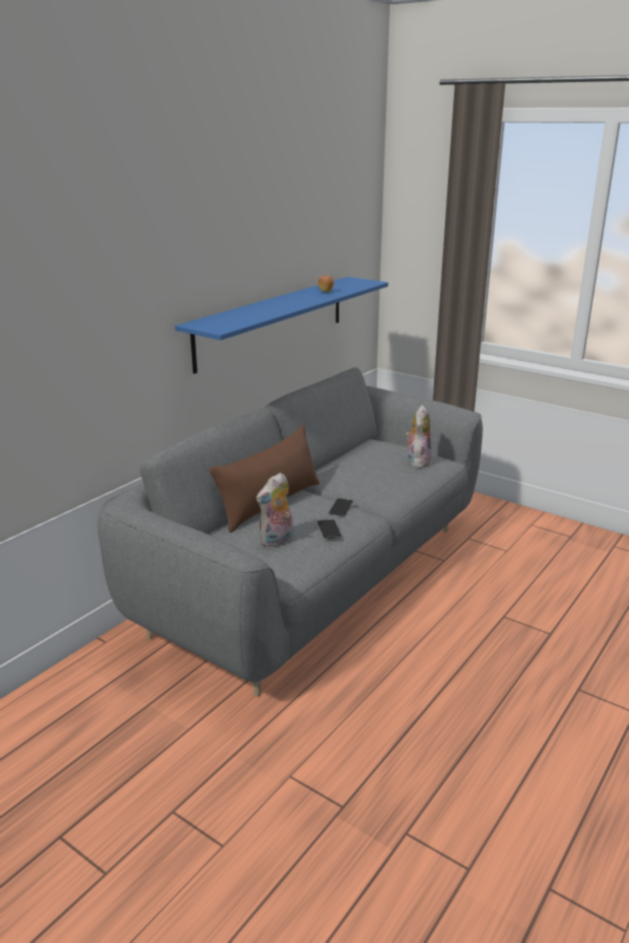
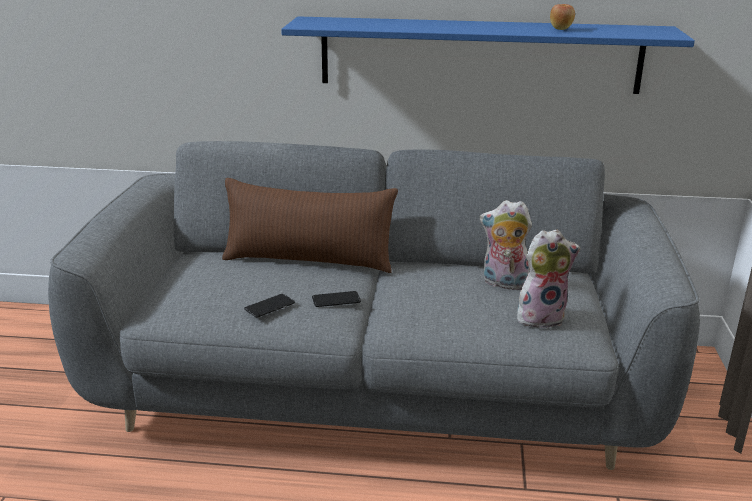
camera: 60 degrees right, 0 degrees up
plush toy [256,473,294,547] -> plush toy moved to [480,200,532,290]

